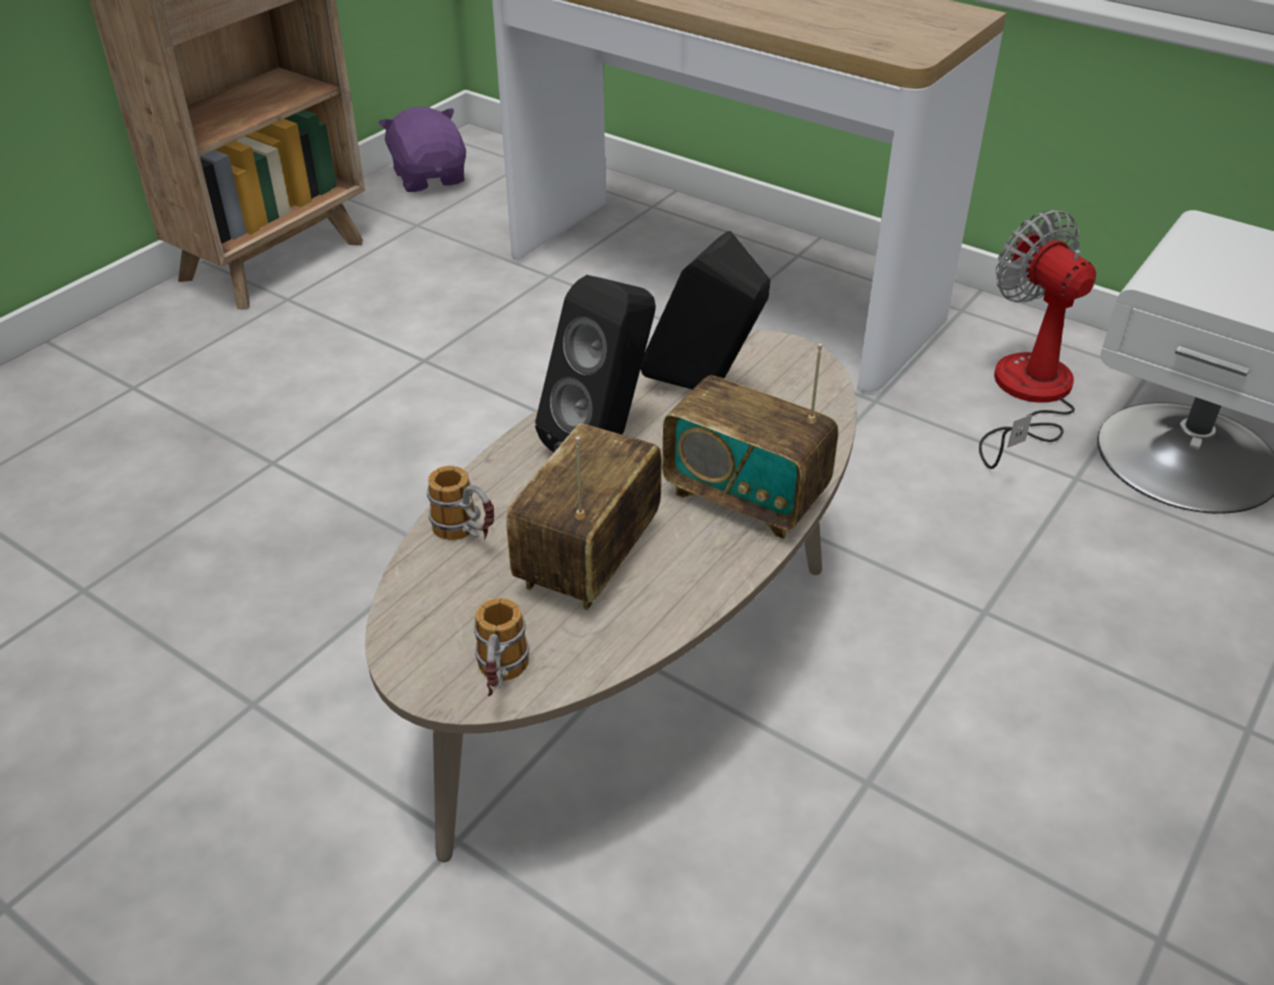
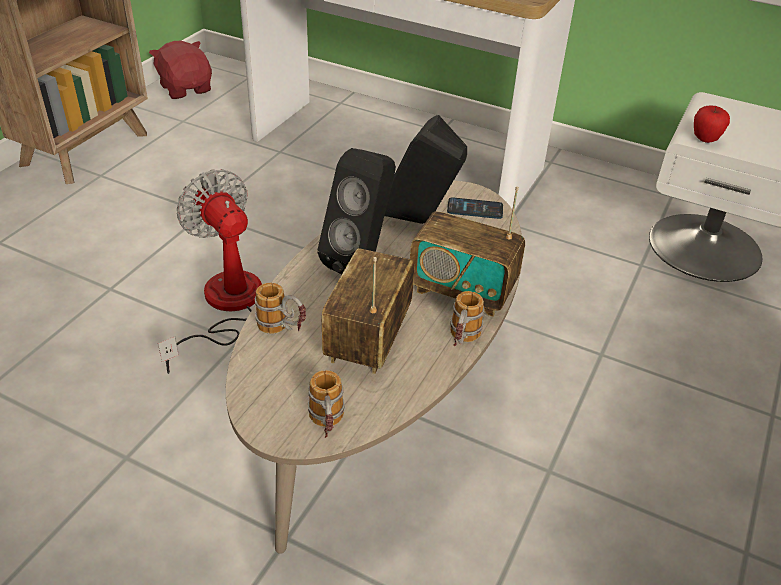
camera: 10 degrees left, 0 degrees up
purple plush toy [378,107,466,192] -> red plush toy [149,41,212,99]
fan [979,210,1096,469] -> fan moved to [158,169,262,374]
none -> phone [447,197,503,219]
none -> mug [450,291,484,346]
none -> apple [694,106,730,143]

